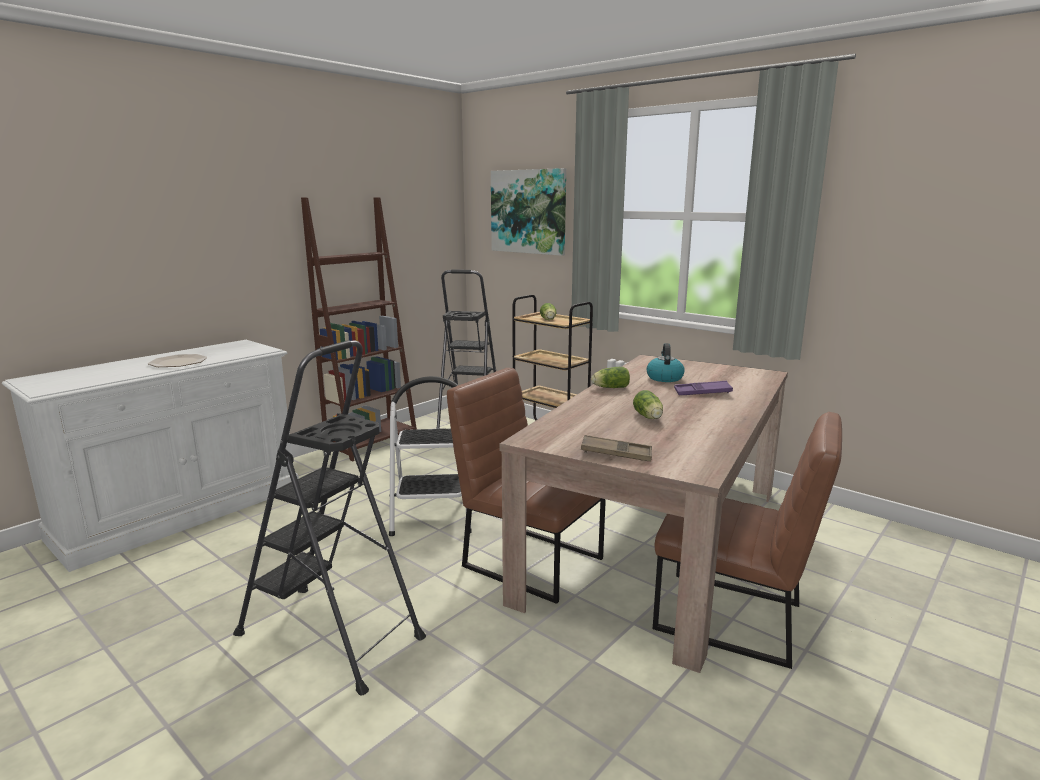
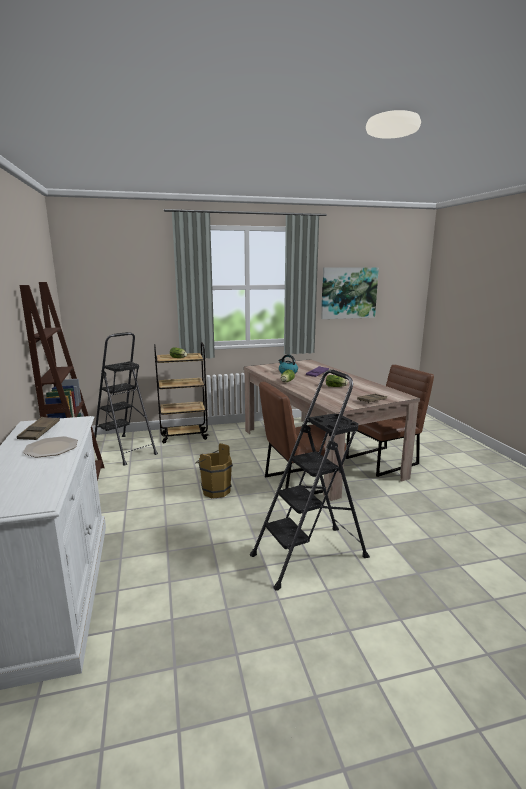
camera: 55 degrees left, 0 degrees up
step ladder [389,376,472,536] -> brown bucket [195,443,233,499]
picture [491,168,566,256] -> picture moved to [321,267,379,319]
none -> brown tray [17,417,60,440]

